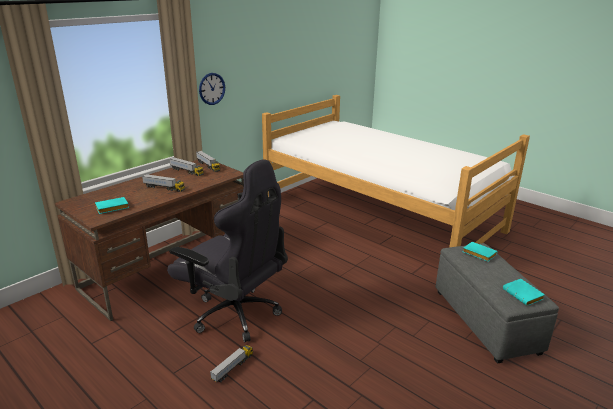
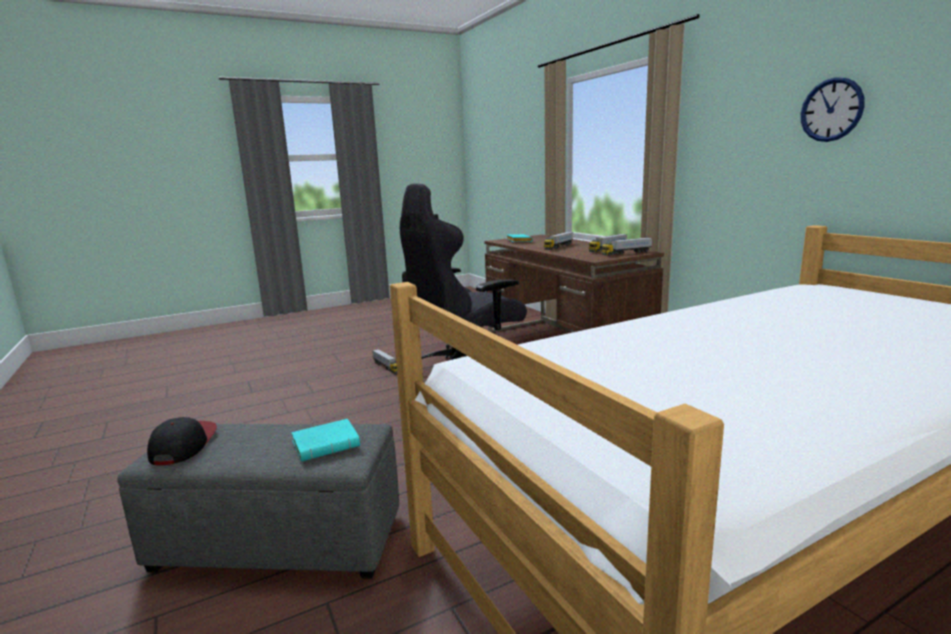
camera: 110 degrees right, 10 degrees down
wall clock [199,73,225,105] -> wall clock moved to [801,78,865,142]
turquoise book [503,279,545,306] -> cap [147,417,217,466]

